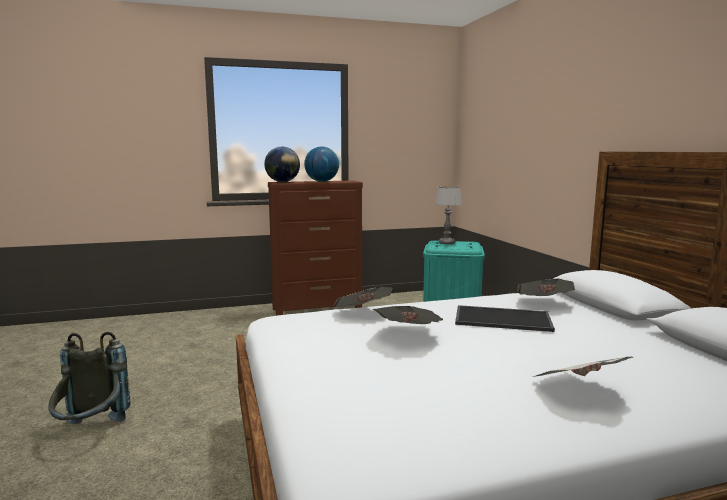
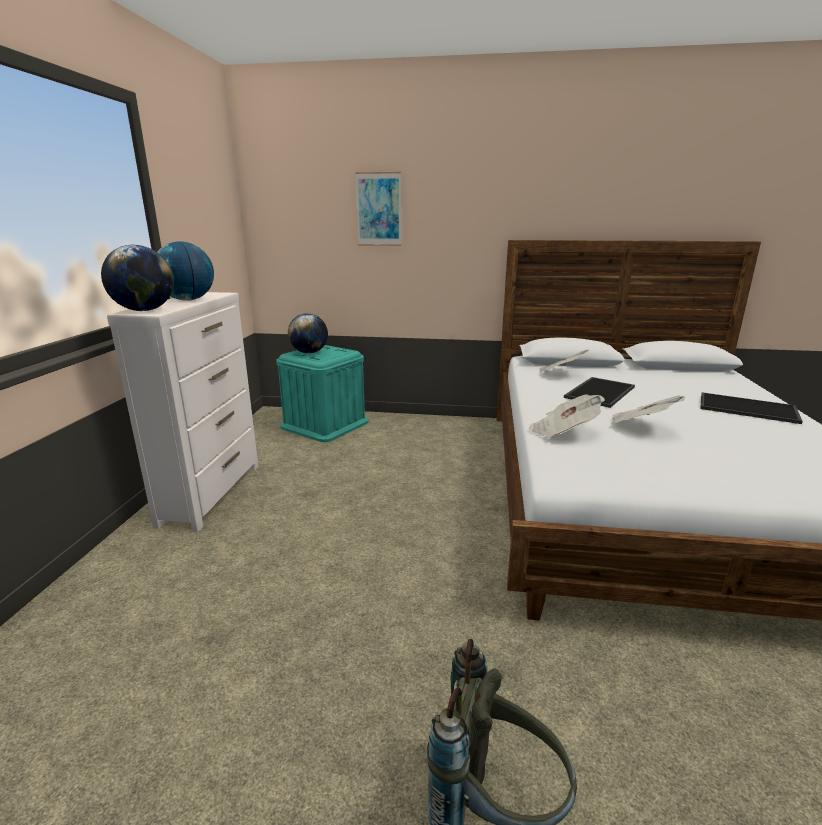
camera: 65 degrees left, 10 degrees up
brown dresser [268,181,363,316] -> white dresser [107,292,258,532]
table lamp [435,187,462,244] -> globe [288,313,328,353]
newspaper [532,357,633,377] -> tray [700,392,803,424]
none -> picture [355,172,401,246]

